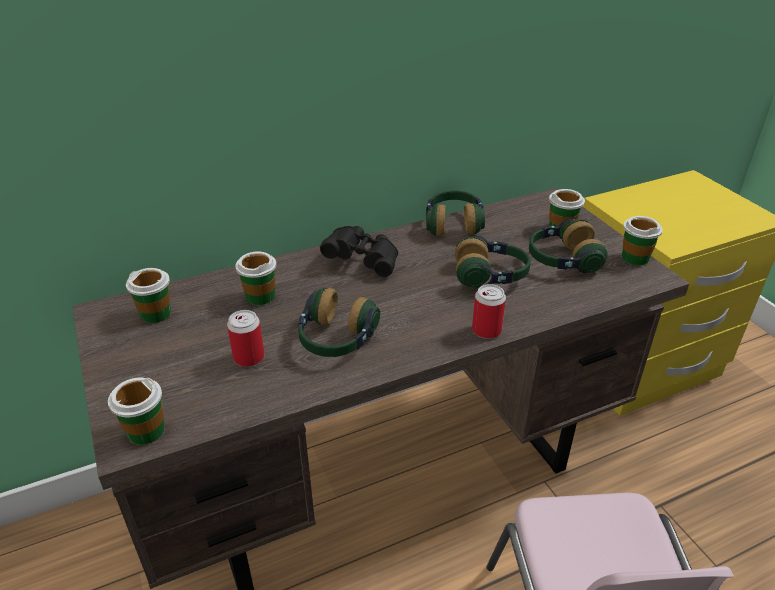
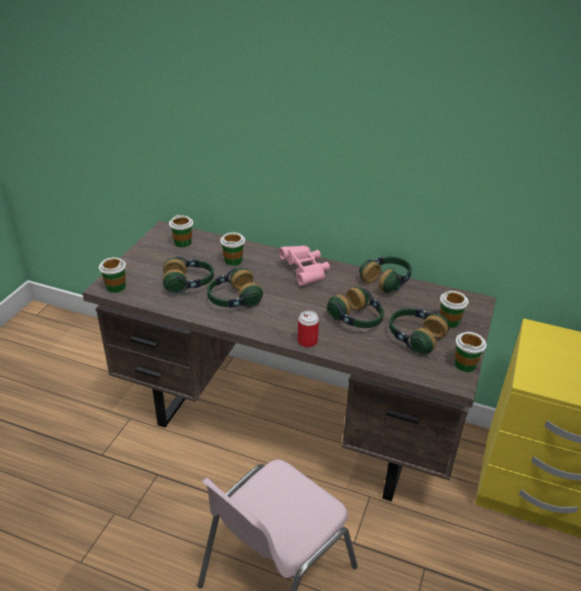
camera: 45 degrees right, 0 degrees up
can [227,310,265,367] -> headphones [163,257,214,293]
black binoculars [320,226,398,277] -> pink binoculars [279,245,330,286]

